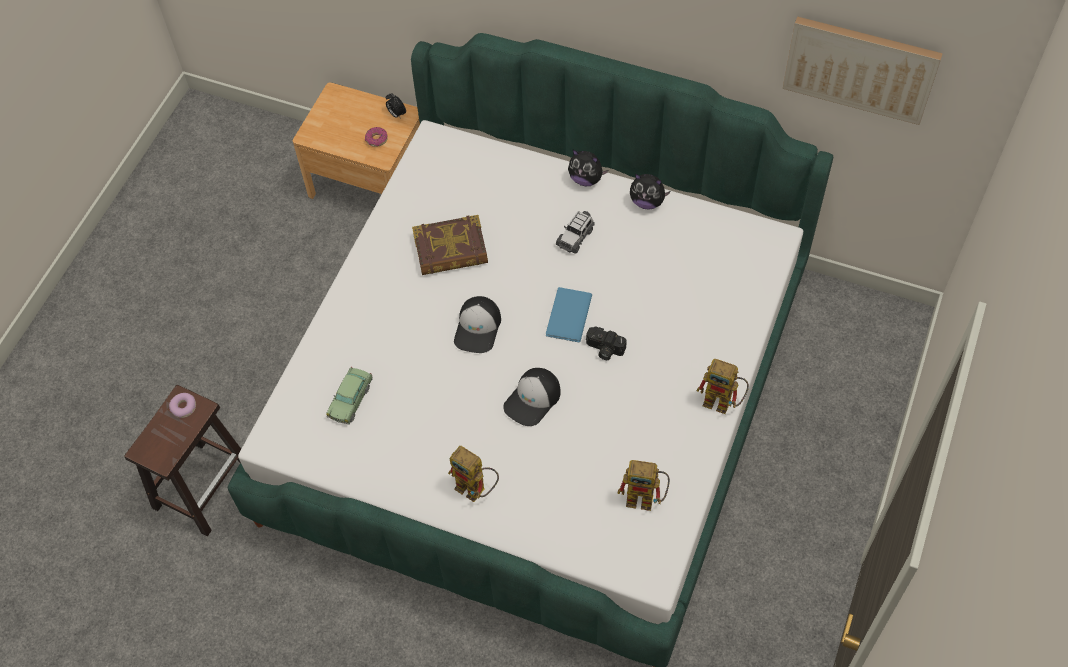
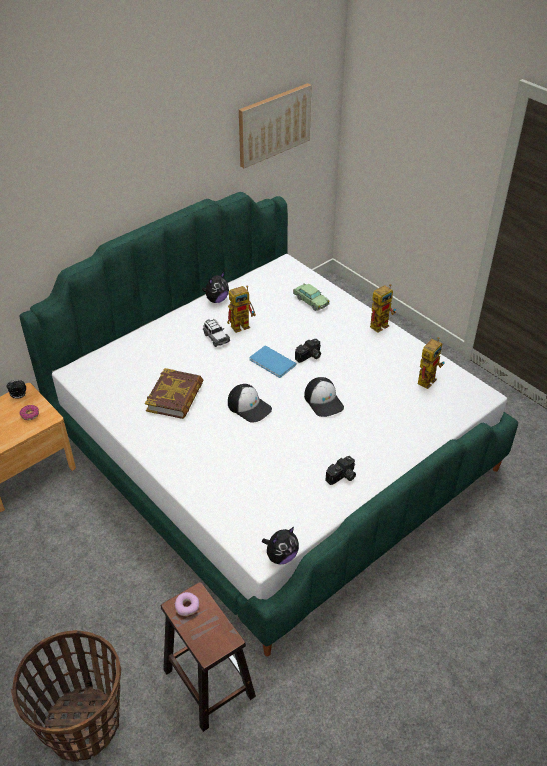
camera: 65 degrees left, 15 degrees down
toy car [326,367,373,425] -> toy car moved to [293,283,330,311]
toy robot [448,446,499,502] -> toy robot moved to [227,286,256,333]
plush toy [568,150,608,186] -> plush toy moved to [262,527,299,565]
none -> basket [11,630,121,762]
none -> camera [326,456,356,485]

